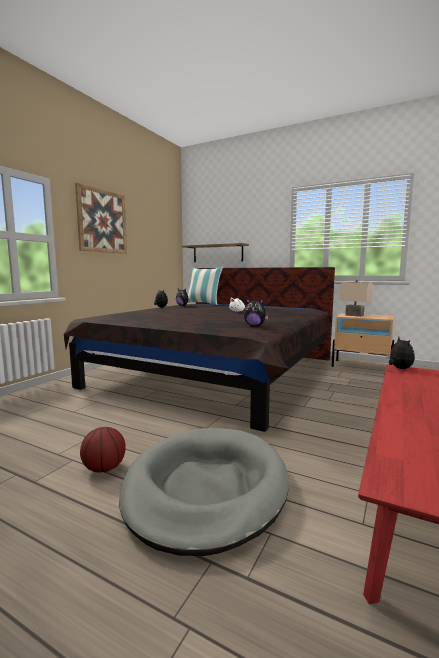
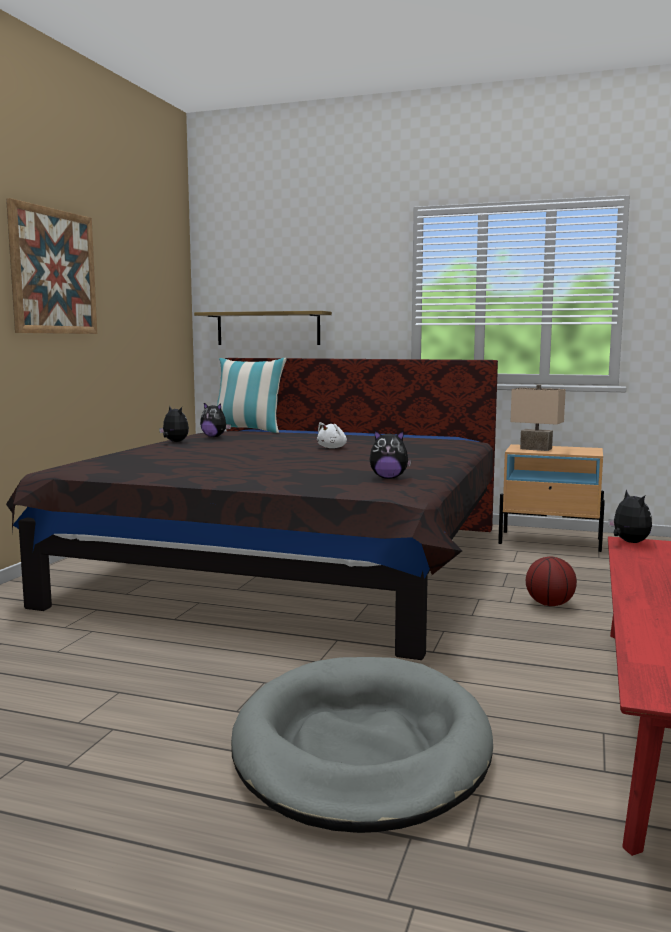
camera: 10 degrees left, 0 degrees up
basketball [80,427,126,473] -> basketball moved to [526,557,577,606]

